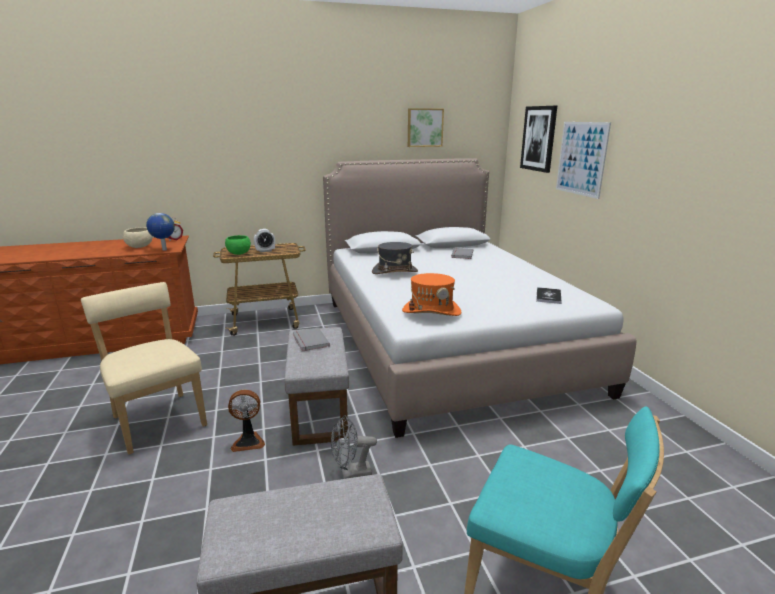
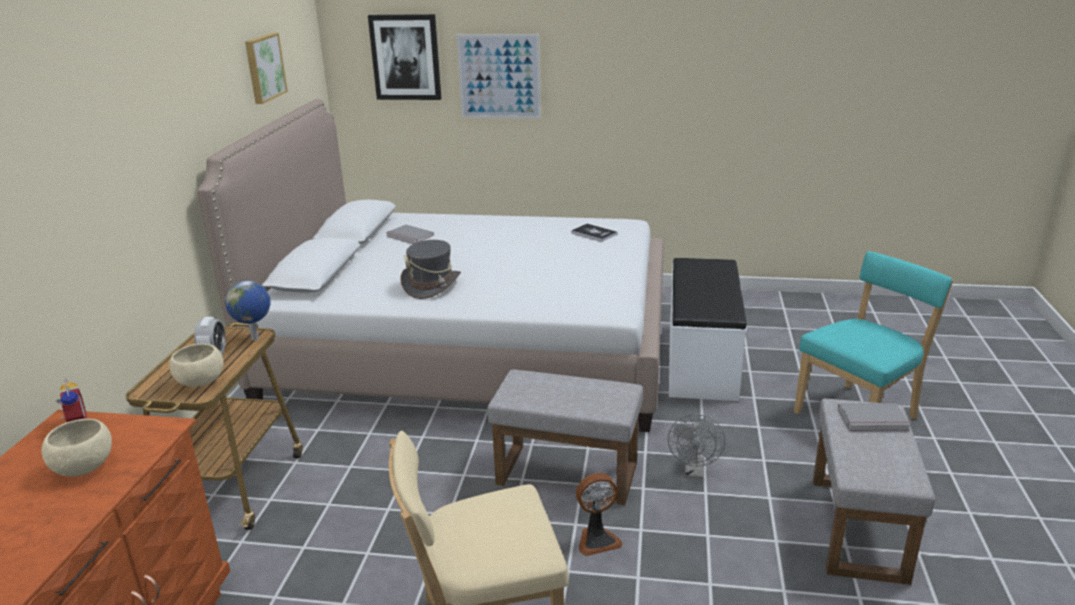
camera: 65 degrees left, 5 degrees up
globe [146,213,175,251] -> globe moved to [225,281,271,340]
green bowl [225,235,251,255] -> beige bowl [169,343,224,387]
fan [228,390,265,452] -> fan turned 60 degrees clockwise [576,473,623,556]
grey book [293,328,330,351] -> grey book moved to [838,403,911,431]
orange hat [402,273,462,316] -> none
none -> white bench [669,258,747,401]

